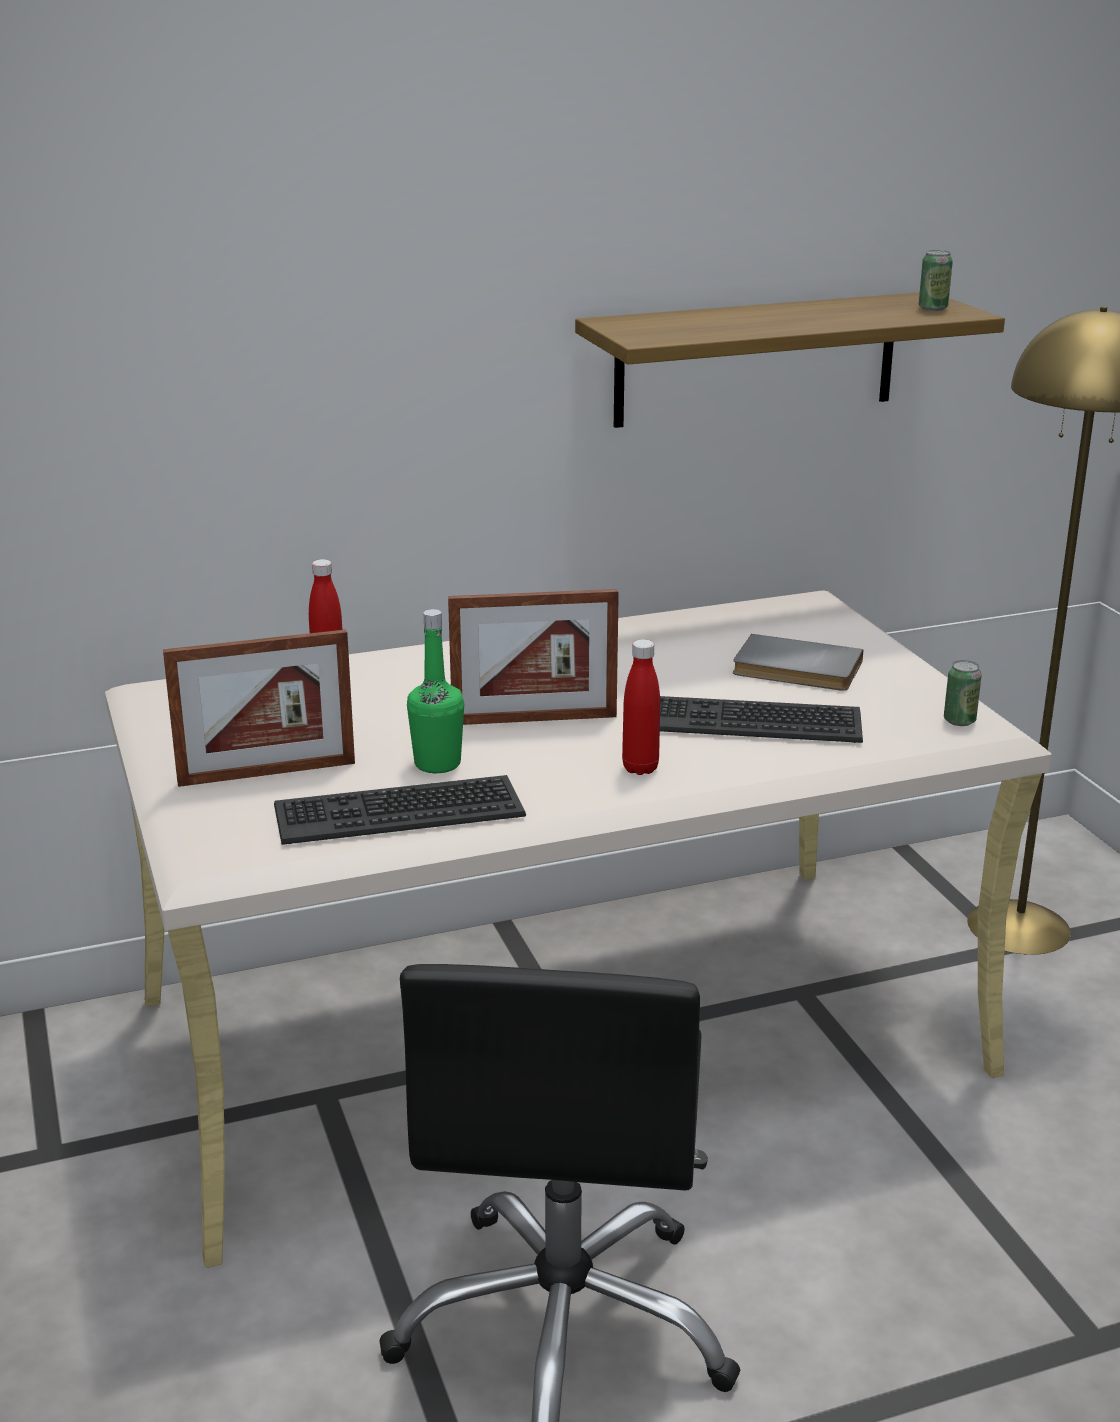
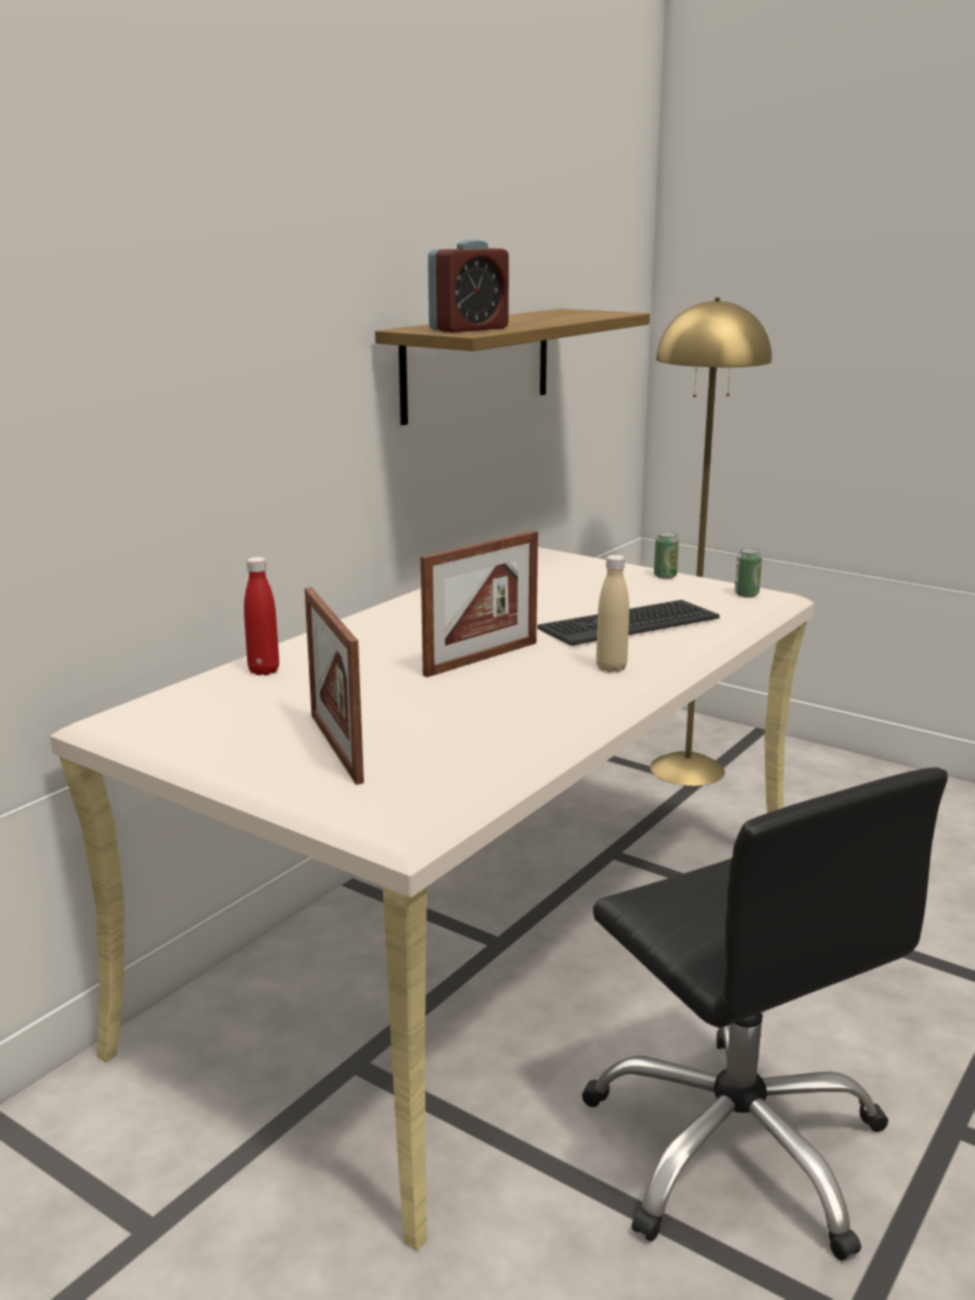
camera: 35 degrees left, 5 degrees down
picture frame [163,629,355,787] -> picture frame turned 120 degrees clockwise [305,587,364,785]
keyboard [274,775,526,845] -> none
green bottle [407,609,464,773] -> none
red bottle [622,639,660,775] -> beige bottle [596,555,629,673]
grey book [733,634,863,691] -> none
can [919,250,953,311] -> can moved to [654,532,679,579]
none -> alarm clock [428,240,509,333]

